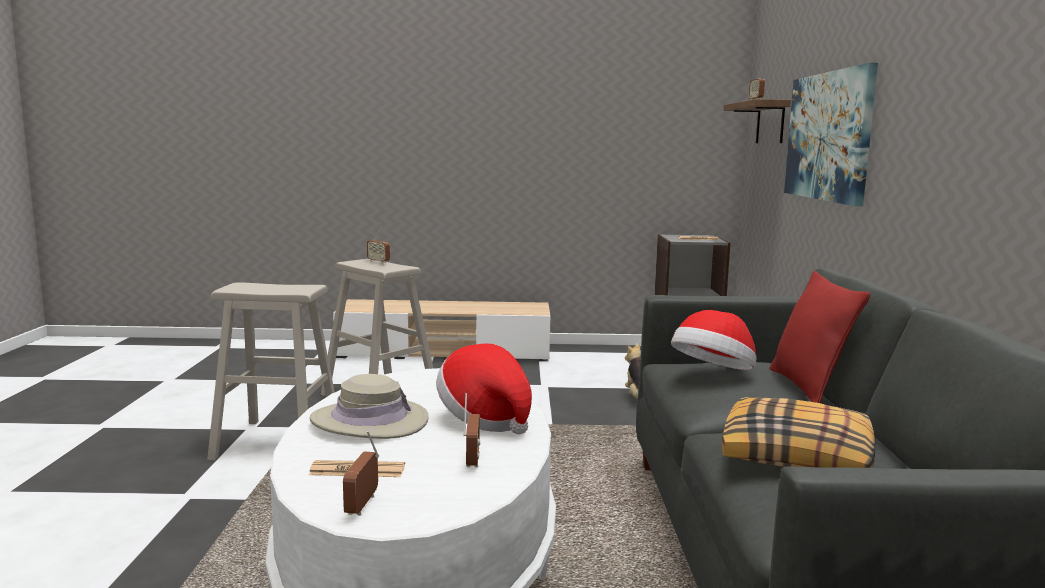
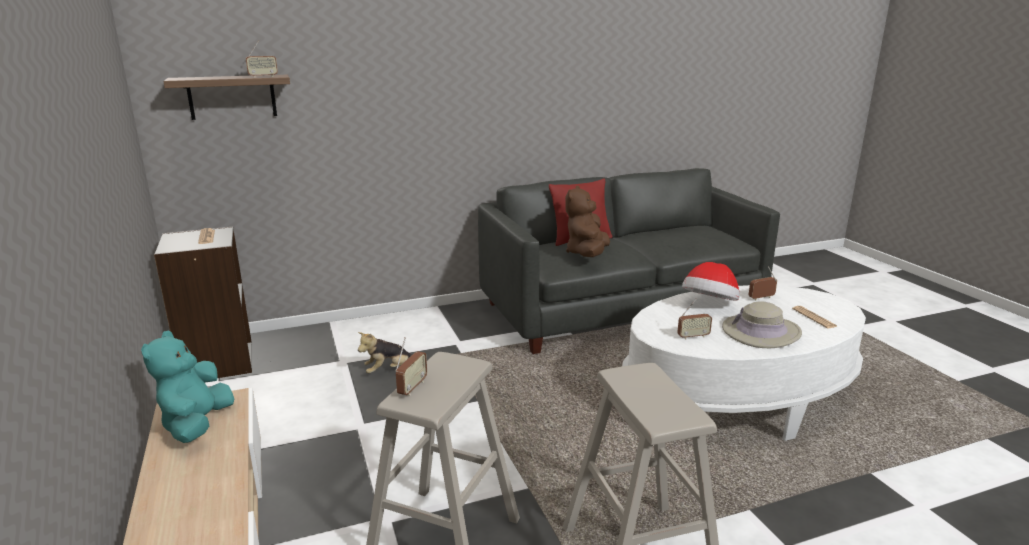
camera: 110 degrees left, 10 degrees up
radio [343,430,379,516] -> radio moved to [677,299,712,340]
hat [671,310,757,371] -> brown plush toy [565,186,610,257]
pillow [722,397,875,468] -> none
picture [784,63,878,206] -> none
none -> turquoise plush toy [141,330,234,443]

